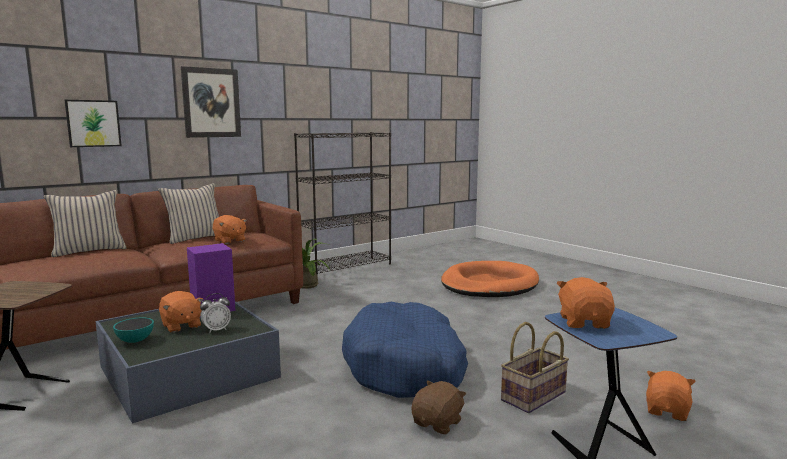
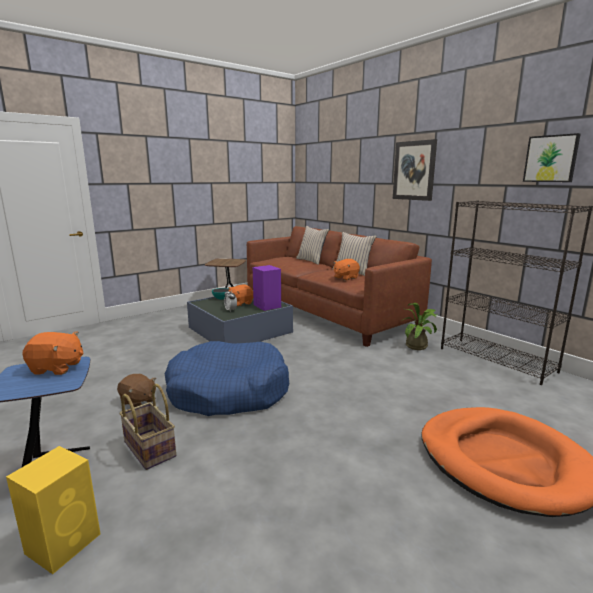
camera: 90 degrees right, 5 degrees up
picture [65,100,122,147] -> picture moved to [523,133,581,182]
orange plush toy [646,371,696,421] -> yellow speaker [6,446,101,574]

